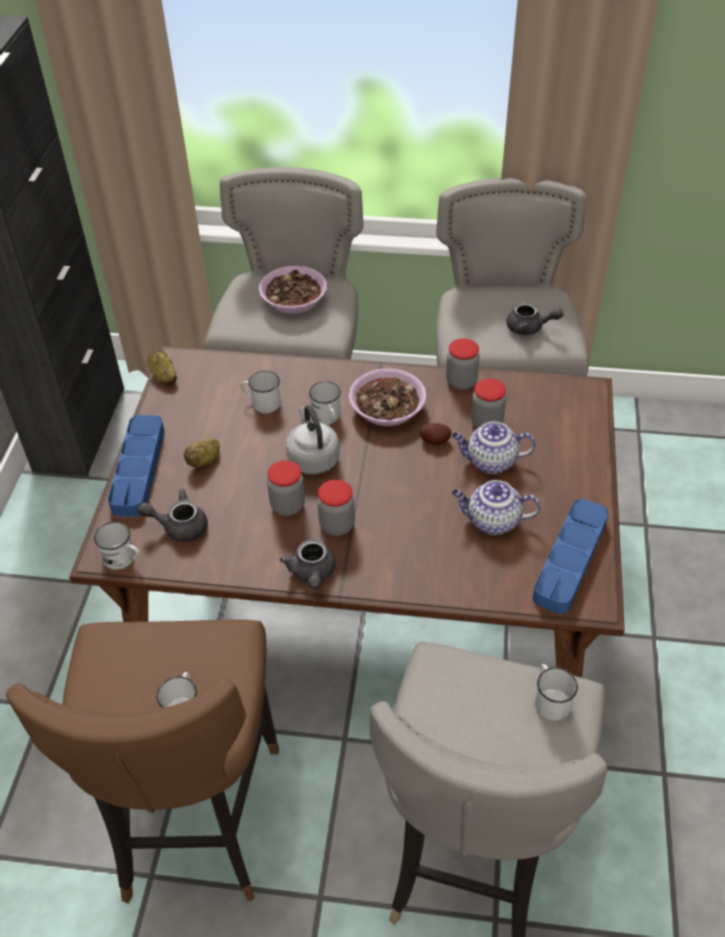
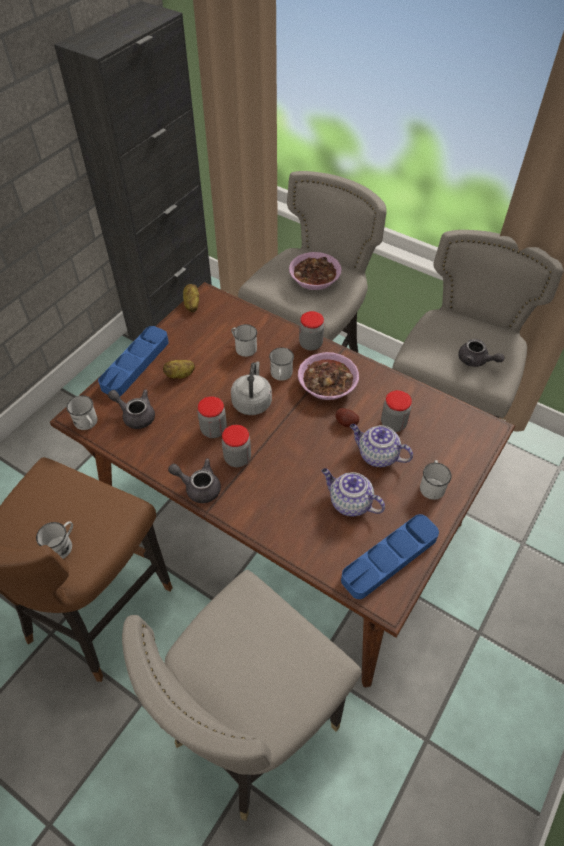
camera: 25 degrees right, 5 degrees up
grey teapot [280,539,336,589] -> grey teapot turned 90 degrees clockwise [168,458,221,503]
jar [446,338,479,390] -> jar moved to [299,311,324,351]
white mug [535,664,578,721] -> white mug moved to [420,460,452,500]

